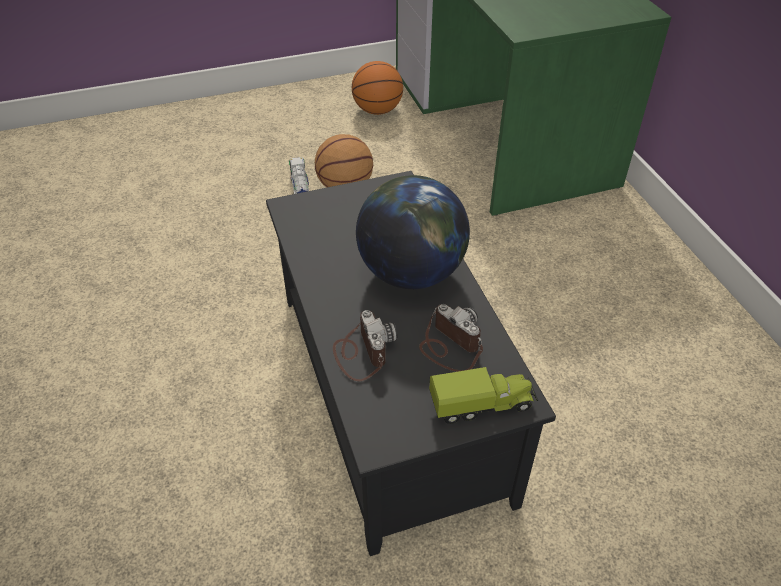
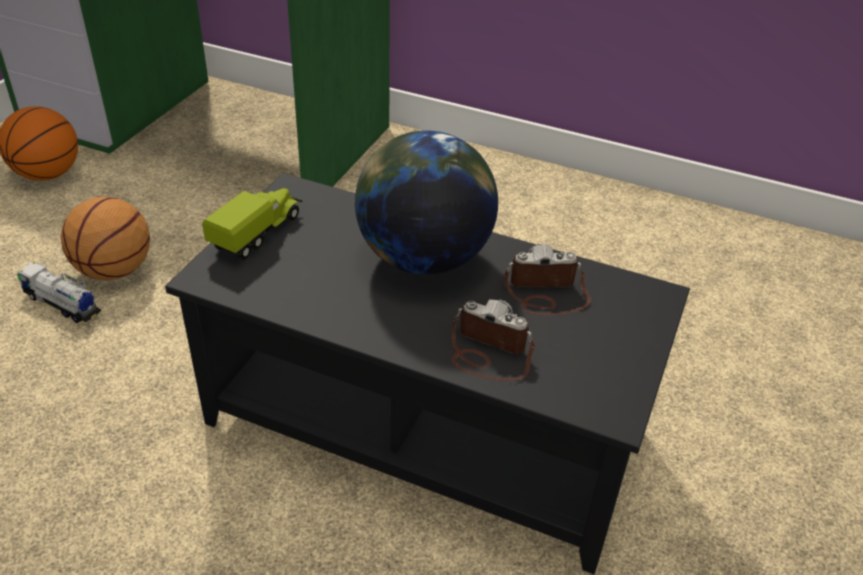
camera: 50 degrees left, 5 degrees down
toy truck [429,367,539,424] -> toy truck moved to [202,188,302,260]

